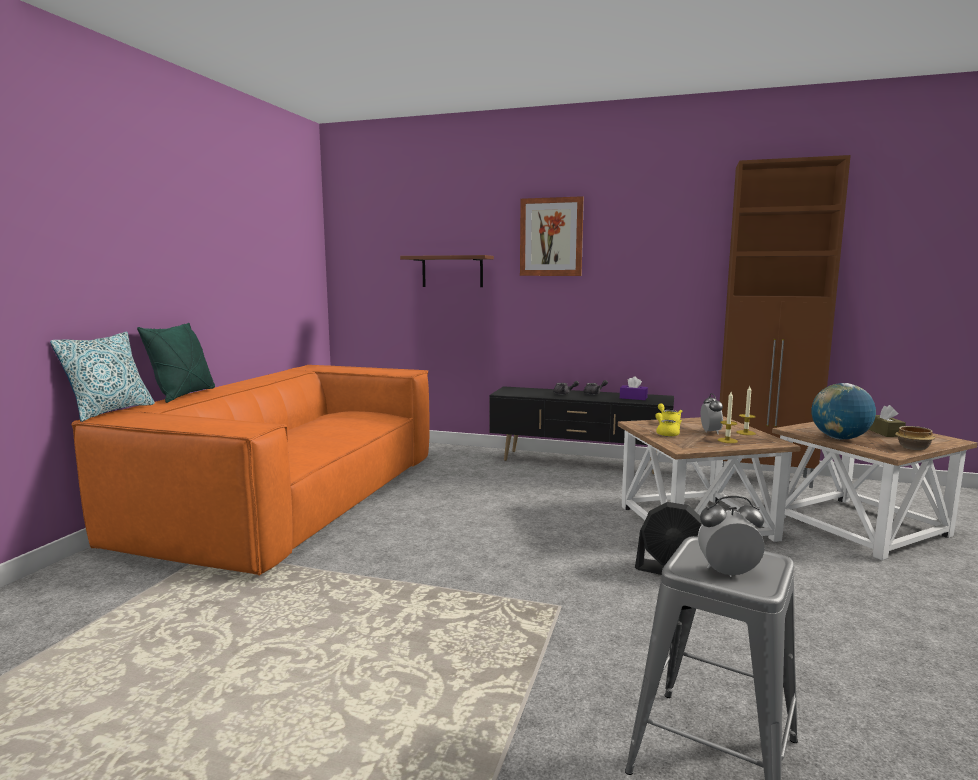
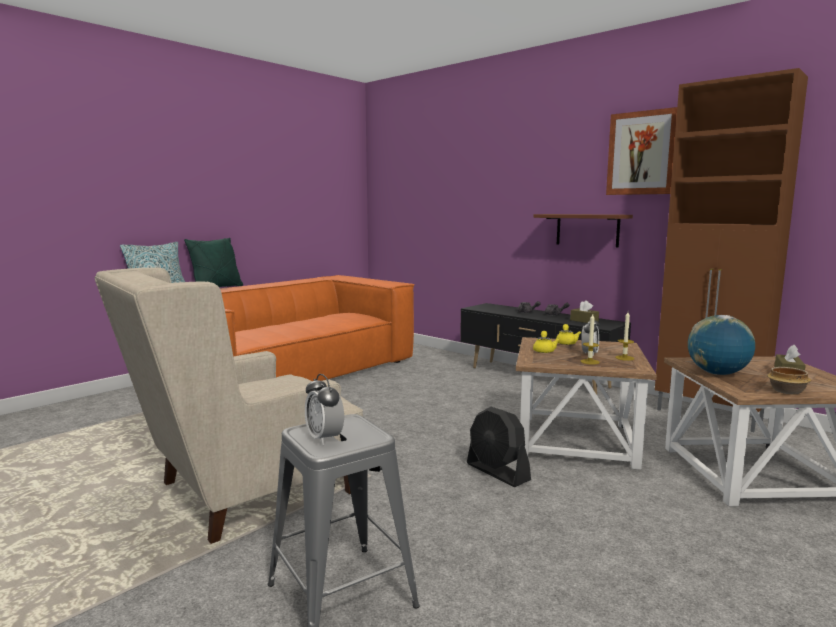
camera: 25 degrees right, 0 degrees up
brown shelf [400,255,494,287] -> brown shelf moved to [533,214,633,247]
picture [520,196,584,276] -> picture moved to [606,107,677,195]
purple tissue box [620,376,648,400] -> brown tissue box [570,300,599,323]
alarm clock [698,496,765,577] -> alarm clock turned 150 degrees counterclockwise [305,374,344,445]
none -> beige armchair [95,267,363,544]

